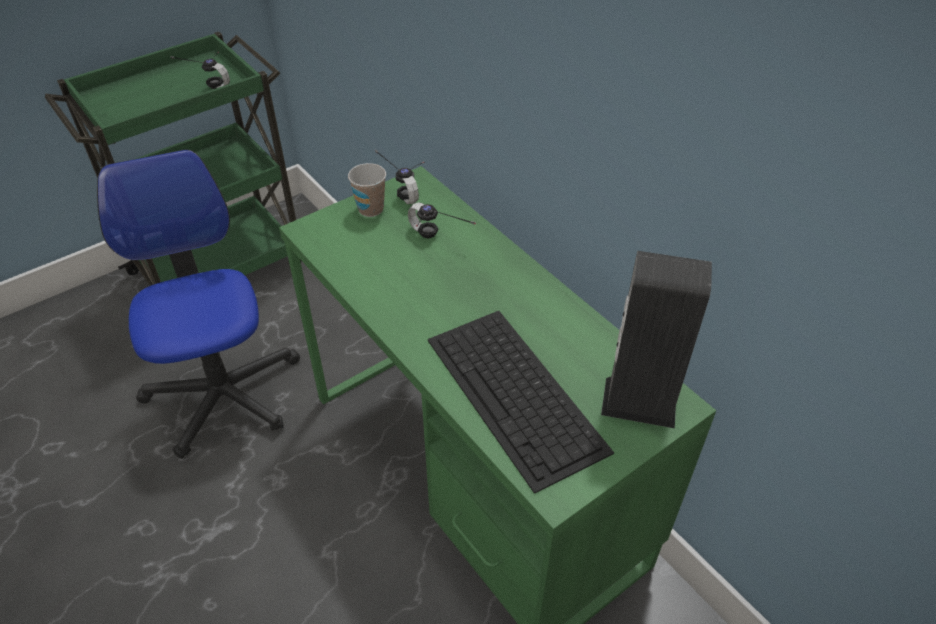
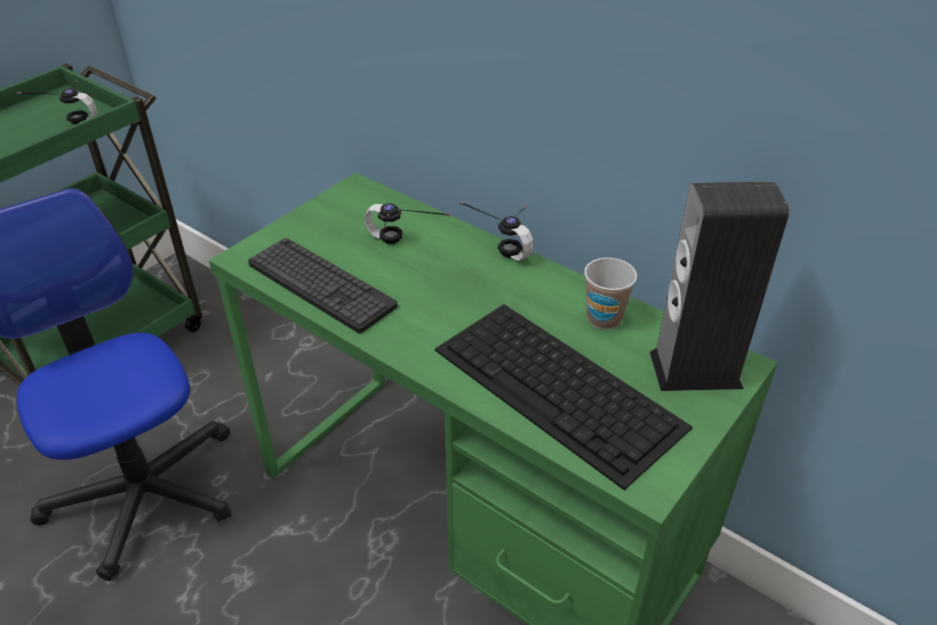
camera: 15 degrees left, 5 degrees down
cup [348,163,386,217] -> cup moved to [584,258,637,329]
headphones [375,150,424,204] -> headphones moved to [459,201,533,261]
none -> keyboard [248,238,398,333]

